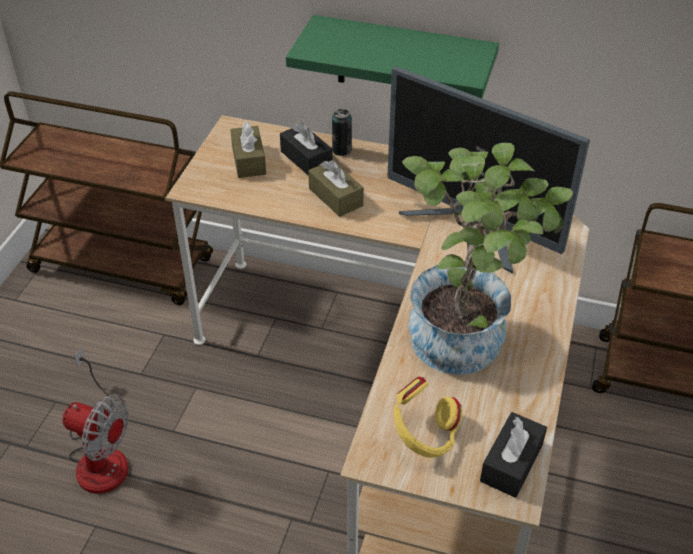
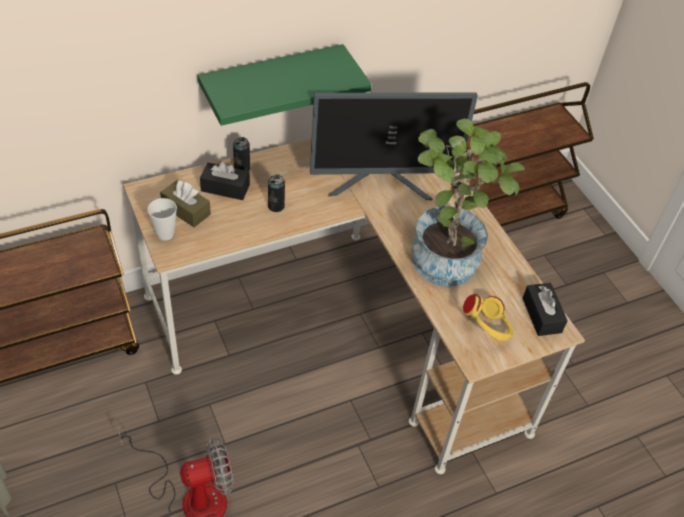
camera: 45 degrees left, 5 degrees up
brown tissue box [308,160,364,217] -> can [268,174,285,212]
none -> cup [147,198,177,241]

